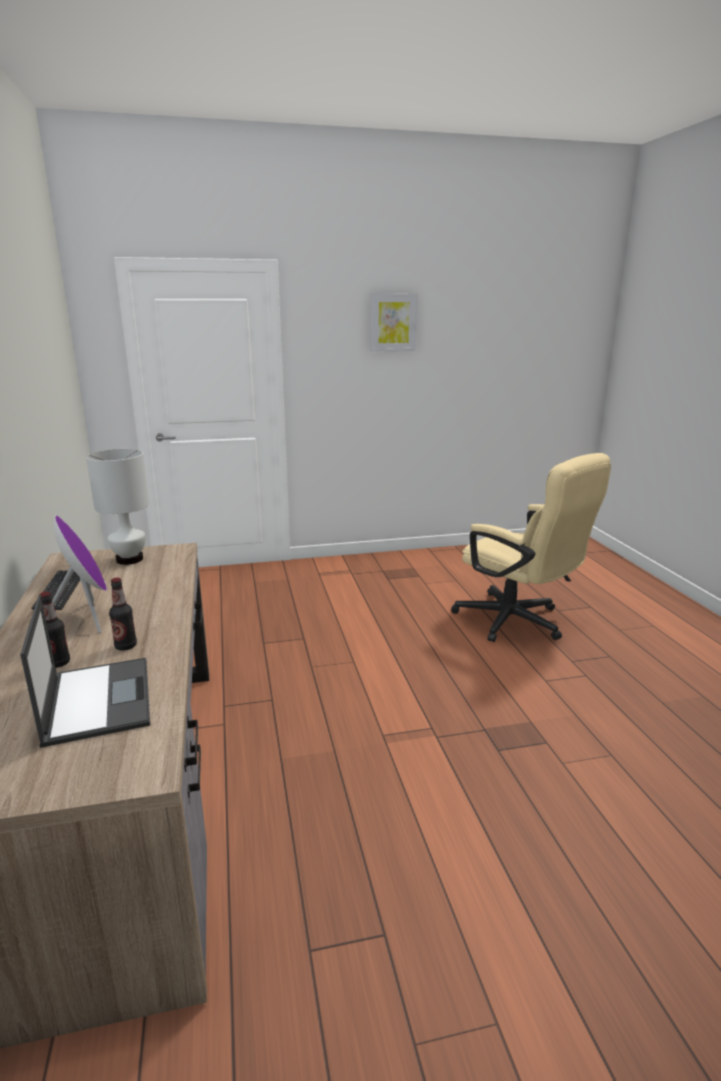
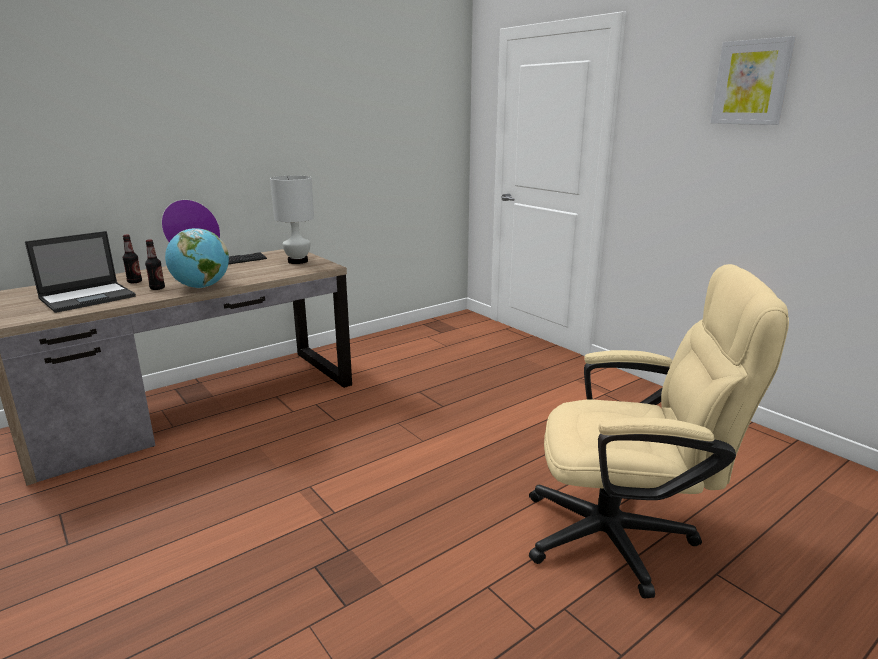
camera: 65 degrees right, 0 degrees up
beige office chair [451,453,611,642] -> beige office chair turned 105 degrees counterclockwise [529,264,789,599]
none -> globe [165,228,229,288]

